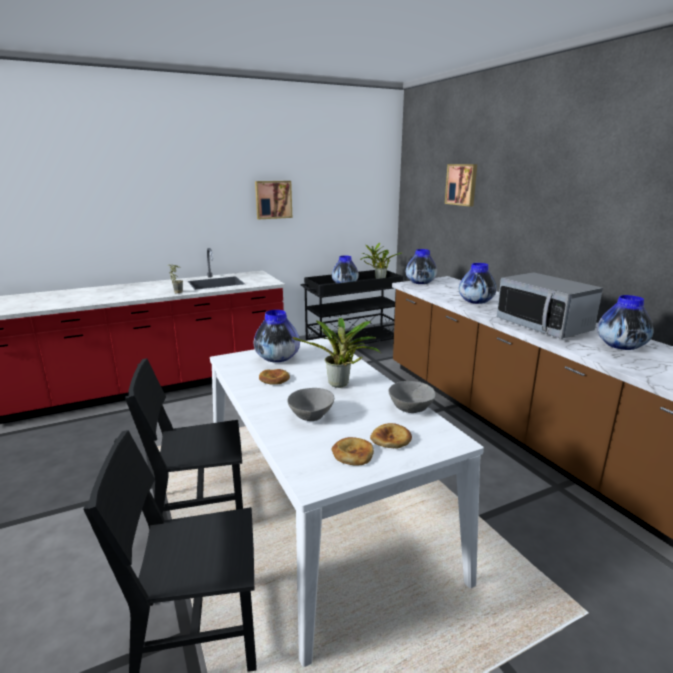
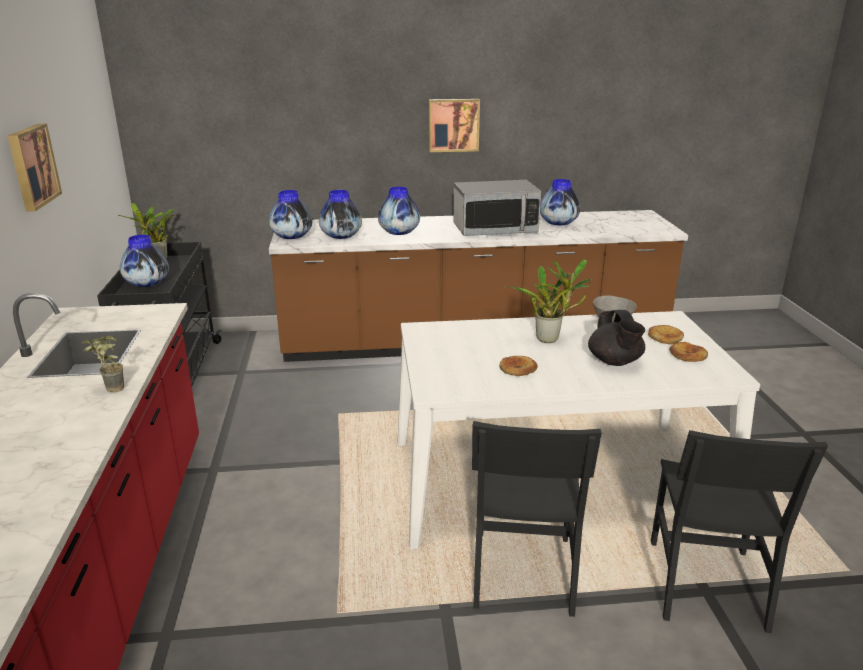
camera: 70 degrees left, 5 degrees up
vase [254,310,300,363] -> vase moved to [319,190,362,239]
grey bowl [287,388,334,421] -> black teapot [588,310,645,366]
picture [445,164,477,206] -> picture moved to [429,99,480,152]

